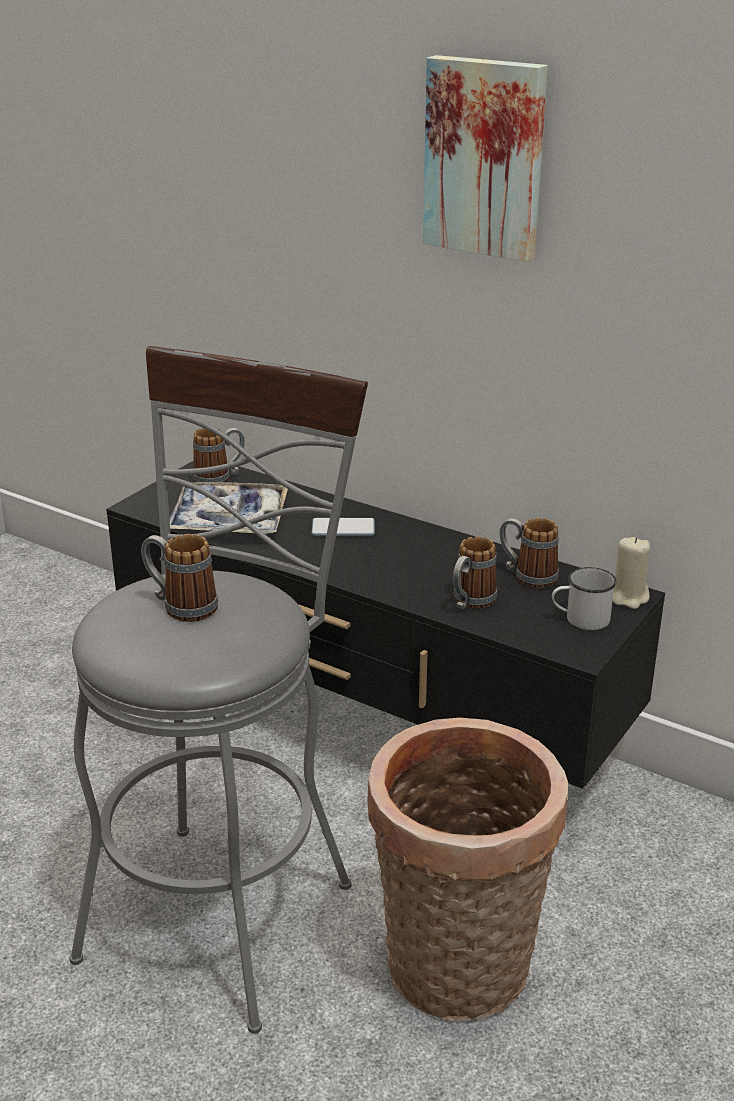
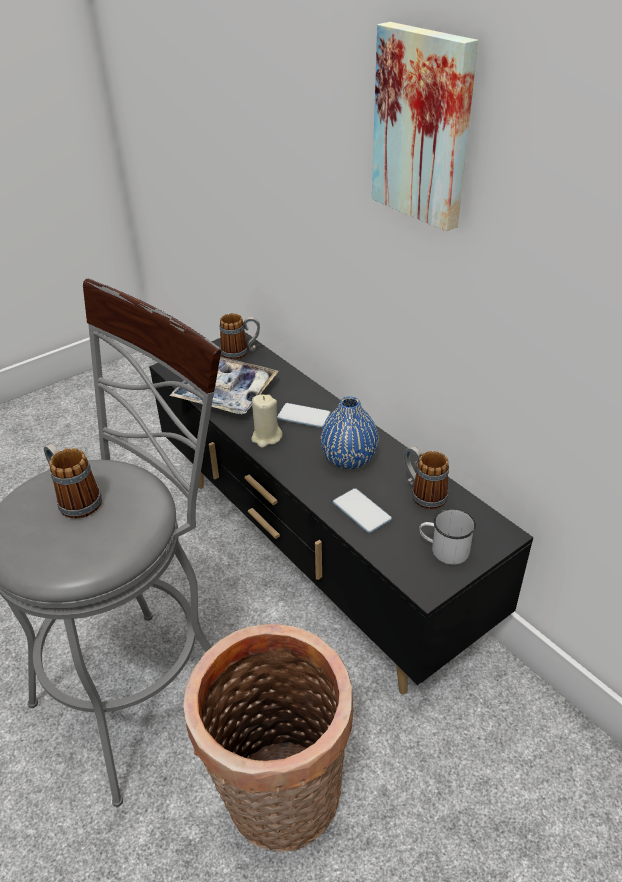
camera: 20 degrees right, 10 degrees up
mug [453,536,497,609] -> phone [333,488,392,533]
beige candle [613,537,650,609] -> beige candle moved to [251,395,283,448]
none -> blue vase [321,397,378,469]

